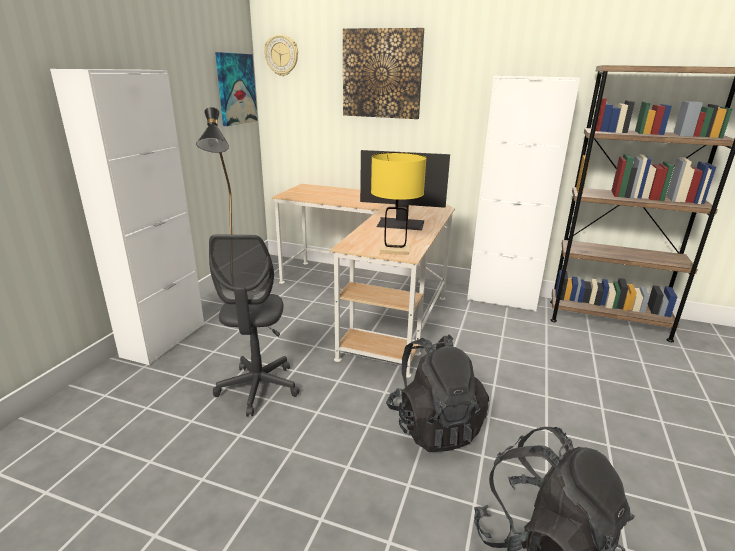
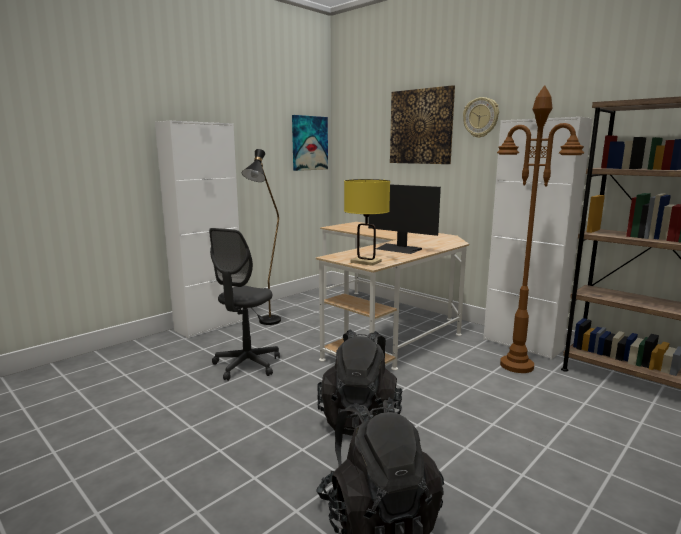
camera: 25 degrees right, 10 degrees down
wall clock [264,34,298,76] -> wall clock moved to [463,97,499,138]
none -> brown floor lamp [497,85,584,373]

